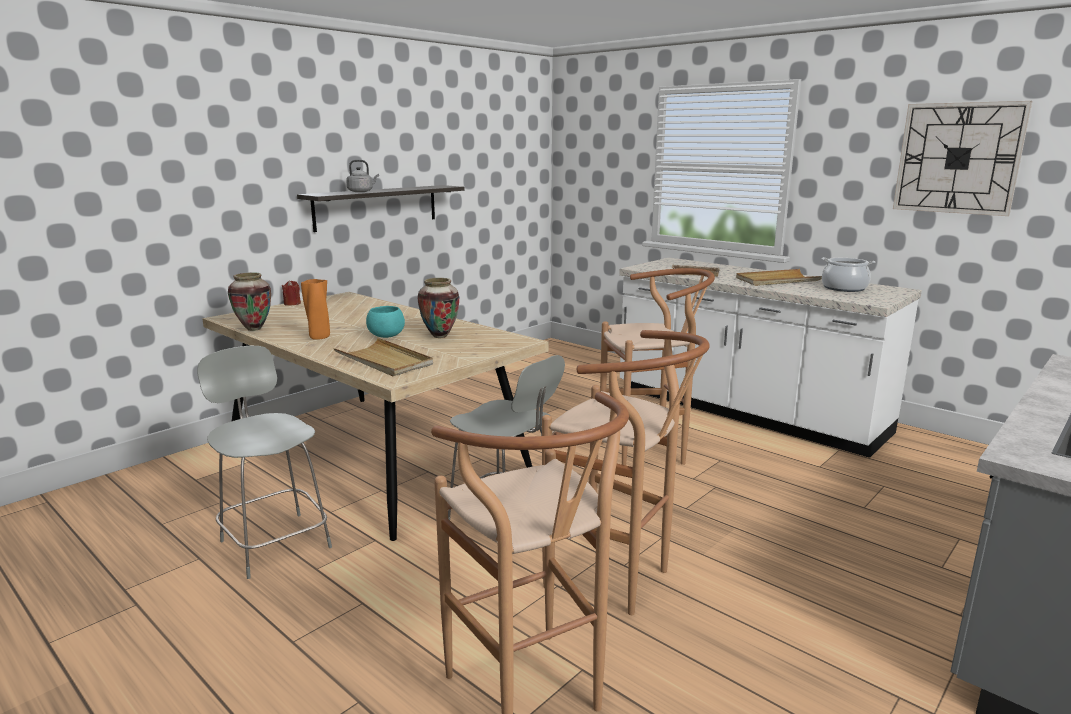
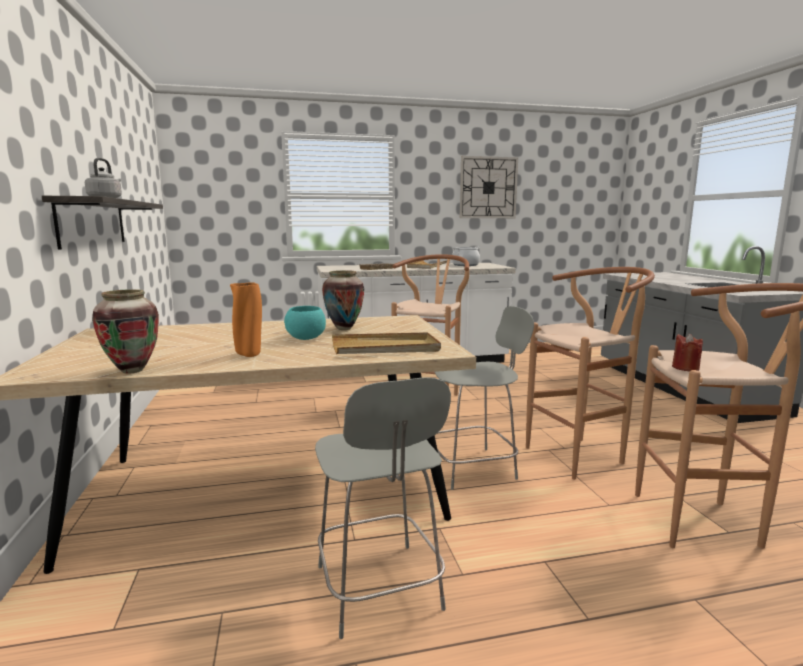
camera: 55 degrees left, 5 degrees down
grey chair [197,346,332,579] -> grey chair turned 105 degrees counterclockwise [315,377,451,639]
red candle [282,280,301,306] -> red candle moved to [672,333,703,371]

